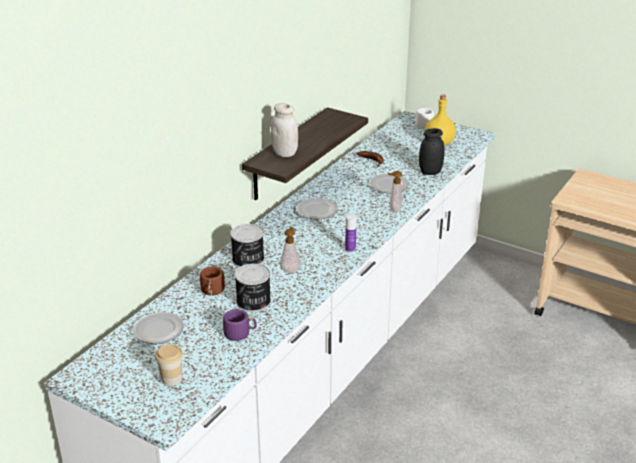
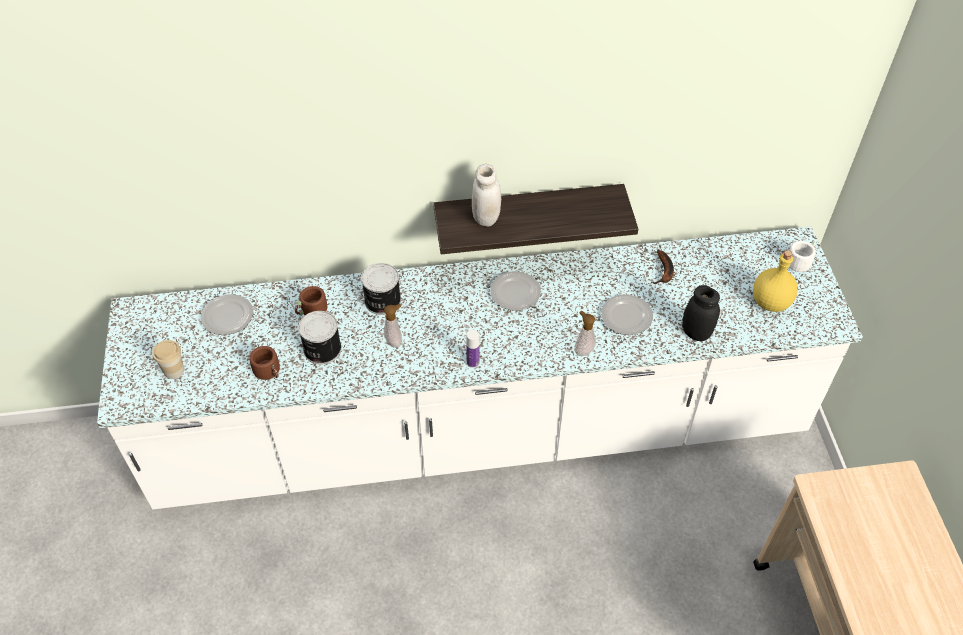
camera: 50 degrees right, 20 degrees up
purple mug [223,309,257,341] -> brown mug [249,346,280,380]

